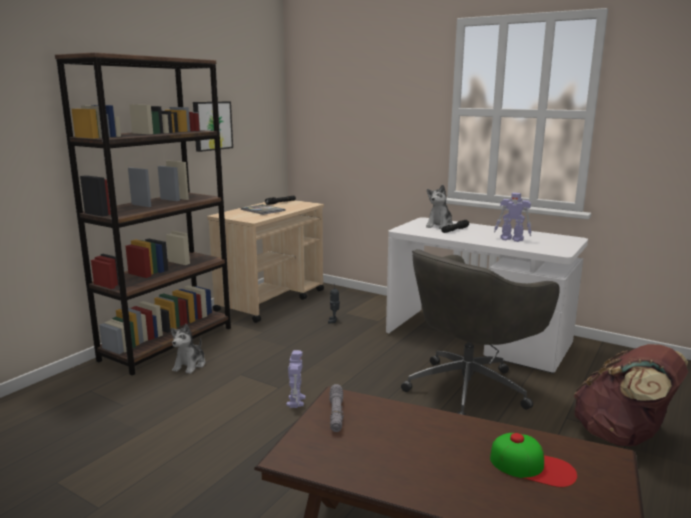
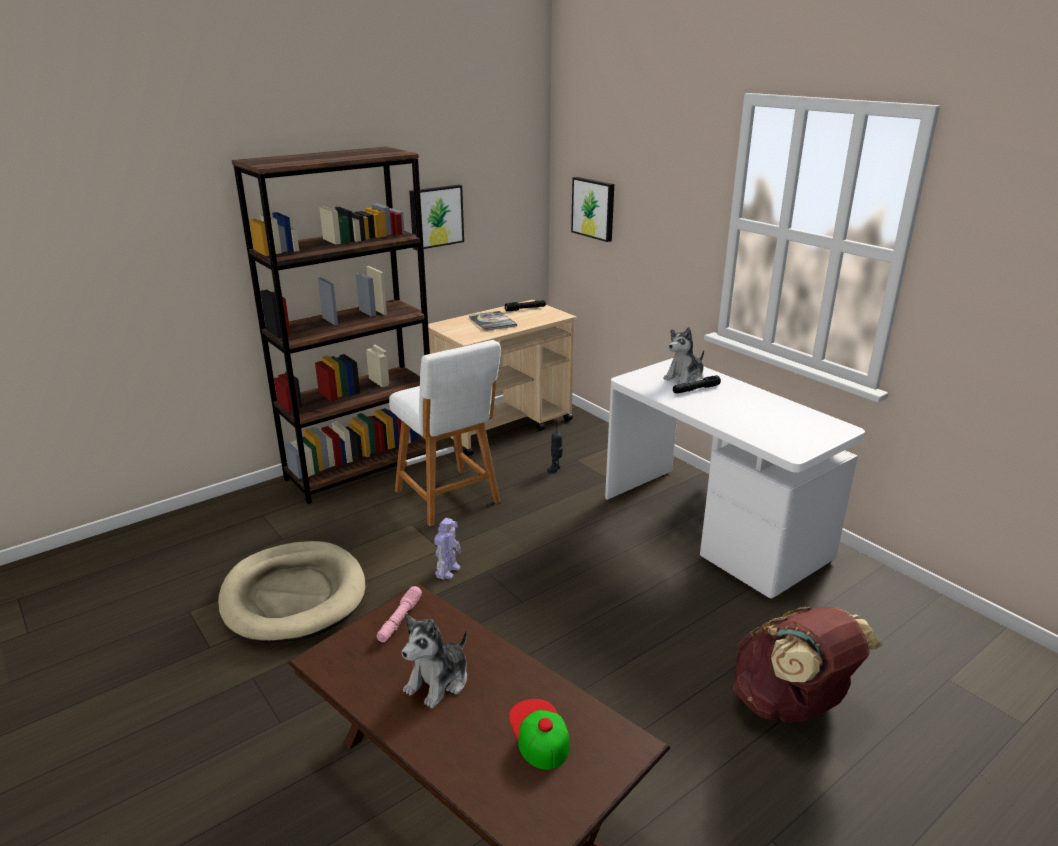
camera: 20 degrees right, 10 degrees up
plush toy [171,324,205,374] -> plush toy moved to [402,616,467,708]
grey flashlight [329,384,344,432] -> pink flashlight [376,586,422,642]
grey office chair [401,249,560,415] -> none
cap [490,433,577,487] -> cap turned 150 degrees counterclockwise [509,699,570,770]
toy robot [494,193,532,242] -> none
none -> beige dog bed [218,541,366,643]
none -> white stool [389,340,501,526]
none -> picture [571,177,614,242]

